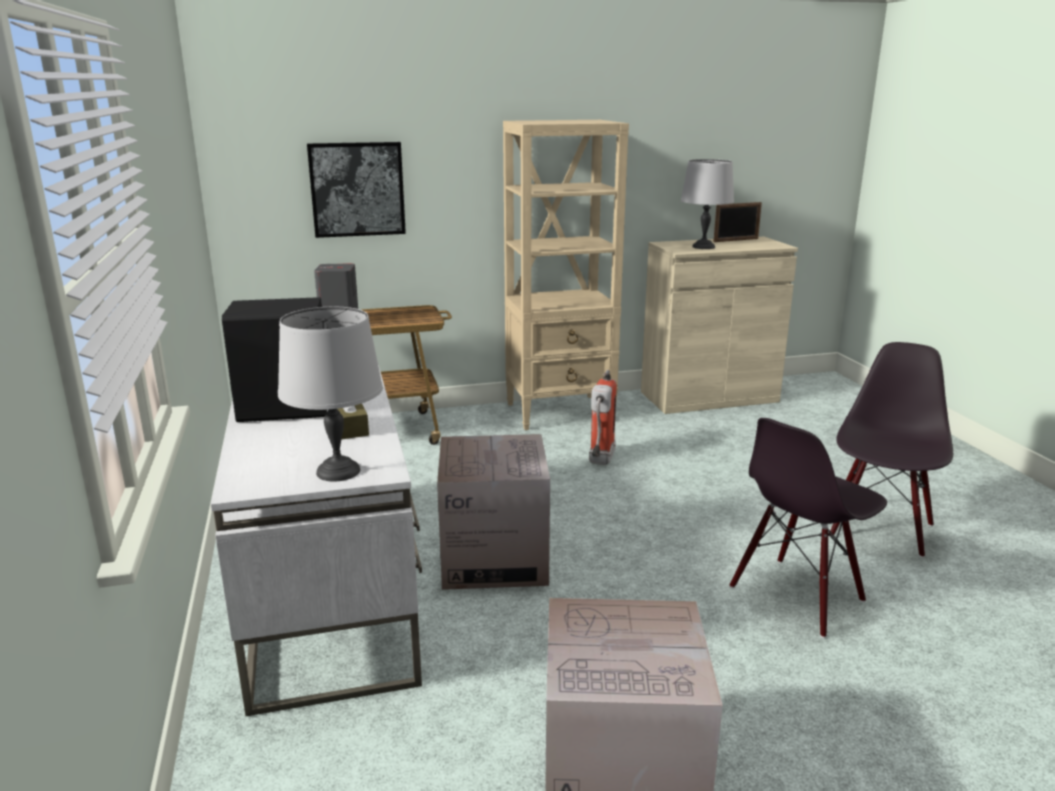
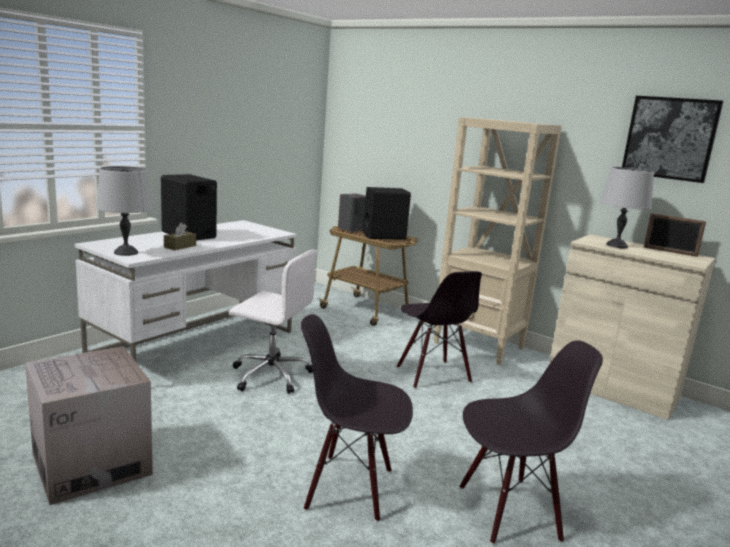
camera: 50 degrees right, 5 degrees down
picture [307,142,406,238] -> picture moved to [622,96,723,183]
cardboard box [437,434,550,590] -> white office chair [229,249,317,394]
fire extinguisher [589,370,617,465] -> black chair [397,271,482,388]
none -> black speaker [363,187,411,240]

